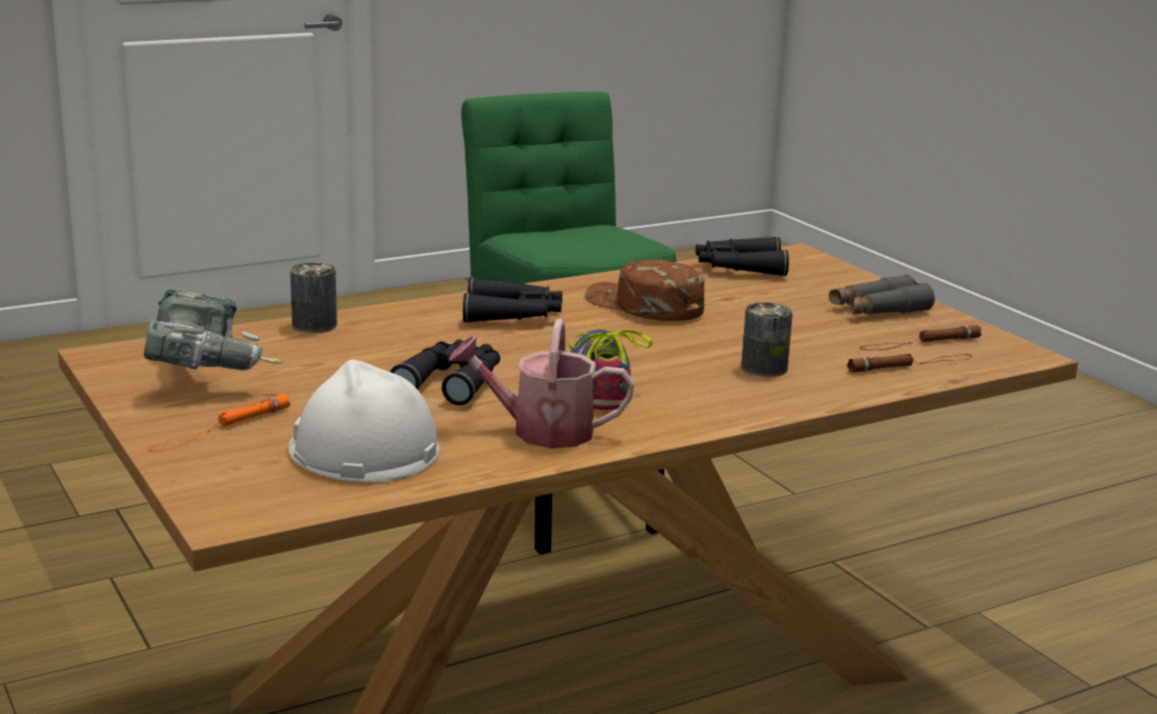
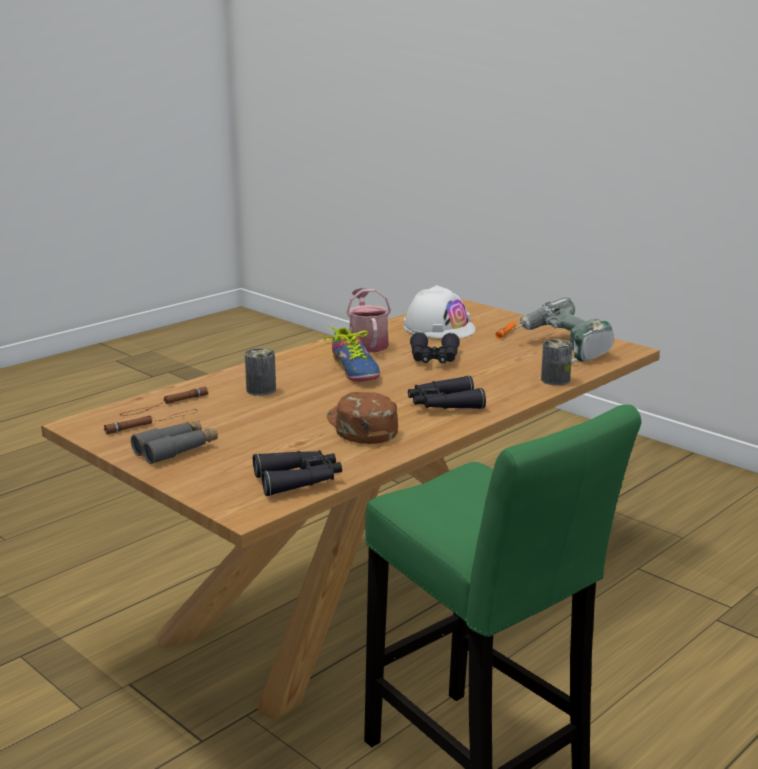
camera: 165 degrees right, 0 degrees up
watering can [449,319,634,448] -> watering can turned 90 degrees counterclockwise [346,288,391,352]
brown cap [585,259,705,321] -> brown cap turned 135 degrees counterclockwise [327,392,398,444]

